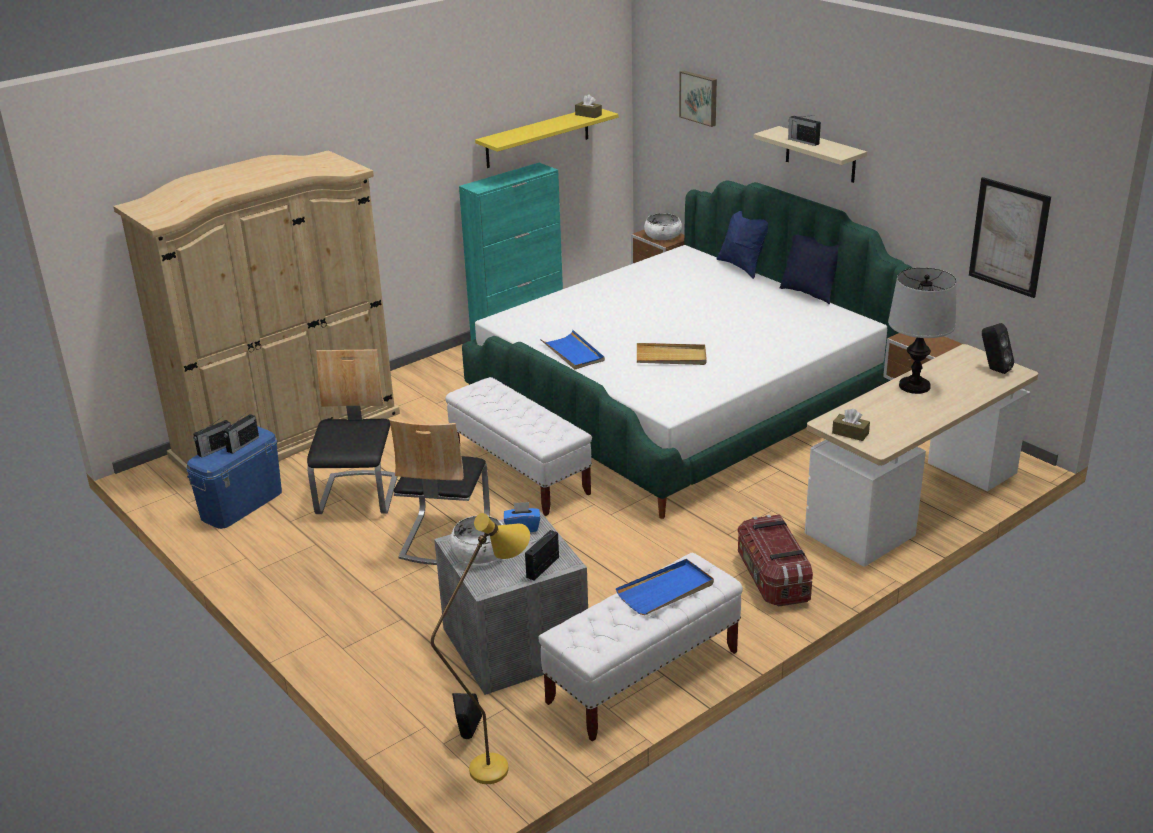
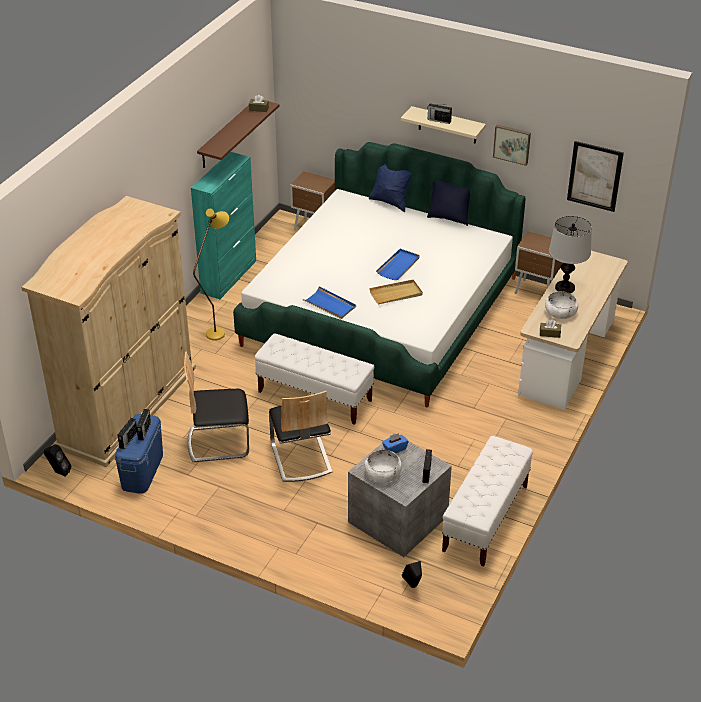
camera: 25 degrees left, 10 degrees up
chair [307,349,398,514] -> chair turned 75 degrees counterclockwise [184,351,249,462]
yellow floor lamp [431,513,530,784] -> yellow floor lamp moved to [193,209,229,341]
yellow shelf [475,109,618,168] -> brown shelf [197,102,279,168]
blue tray [616,559,714,615] -> blue tray moved to [376,249,419,280]
white bowl [644,213,682,240] -> white bowl moved to [545,291,578,319]
picture [679,71,717,127] -> picture moved to [493,124,531,166]
storage box [738,515,813,606] -> none
black speaker [982,323,1014,374] -> black speaker moved to [44,445,71,477]

